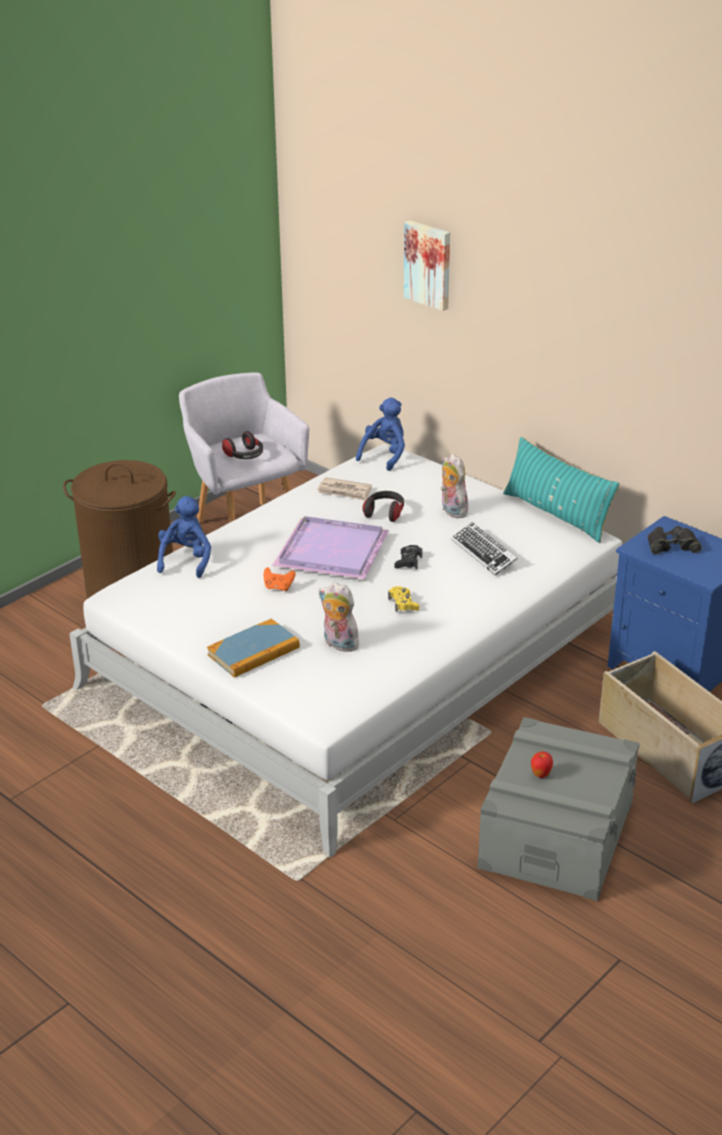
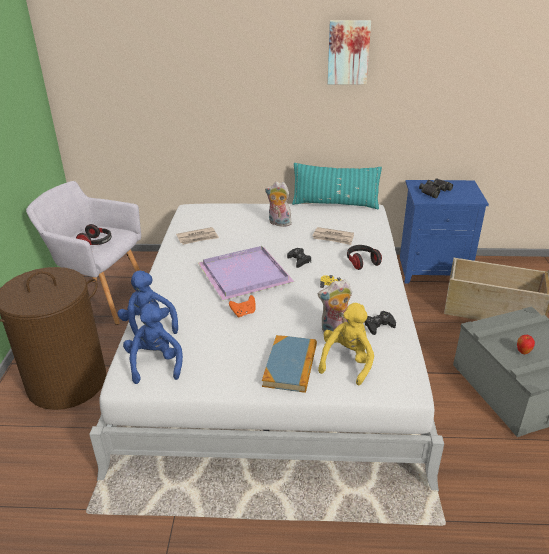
camera: 40 degrees left, 0 degrees up
blue plush toy [356,397,405,471] -> blue plush toy moved to [123,304,183,384]
headphones [362,491,404,522] -> headphones moved to [347,245,382,270]
picture [404,220,450,311] -> picture moved to [327,20,371,84]
keyboard [451,522,518,575] -> newspaper [313,227,354,245]
none -> yellow plush toy [318,303,374,385]
none -> black game controller [364,311,396,335]

